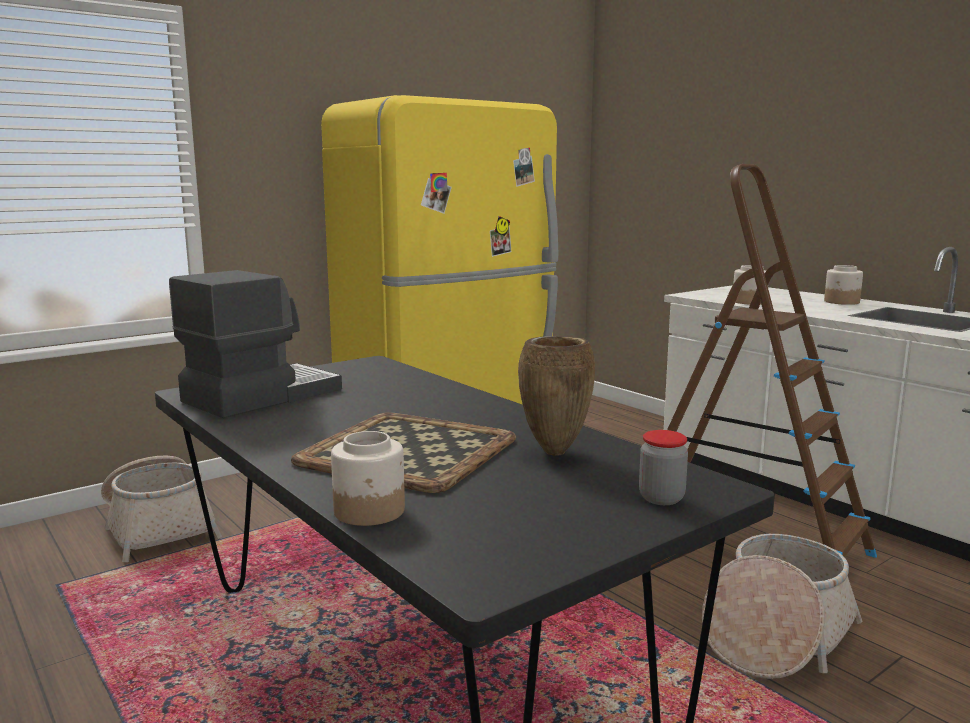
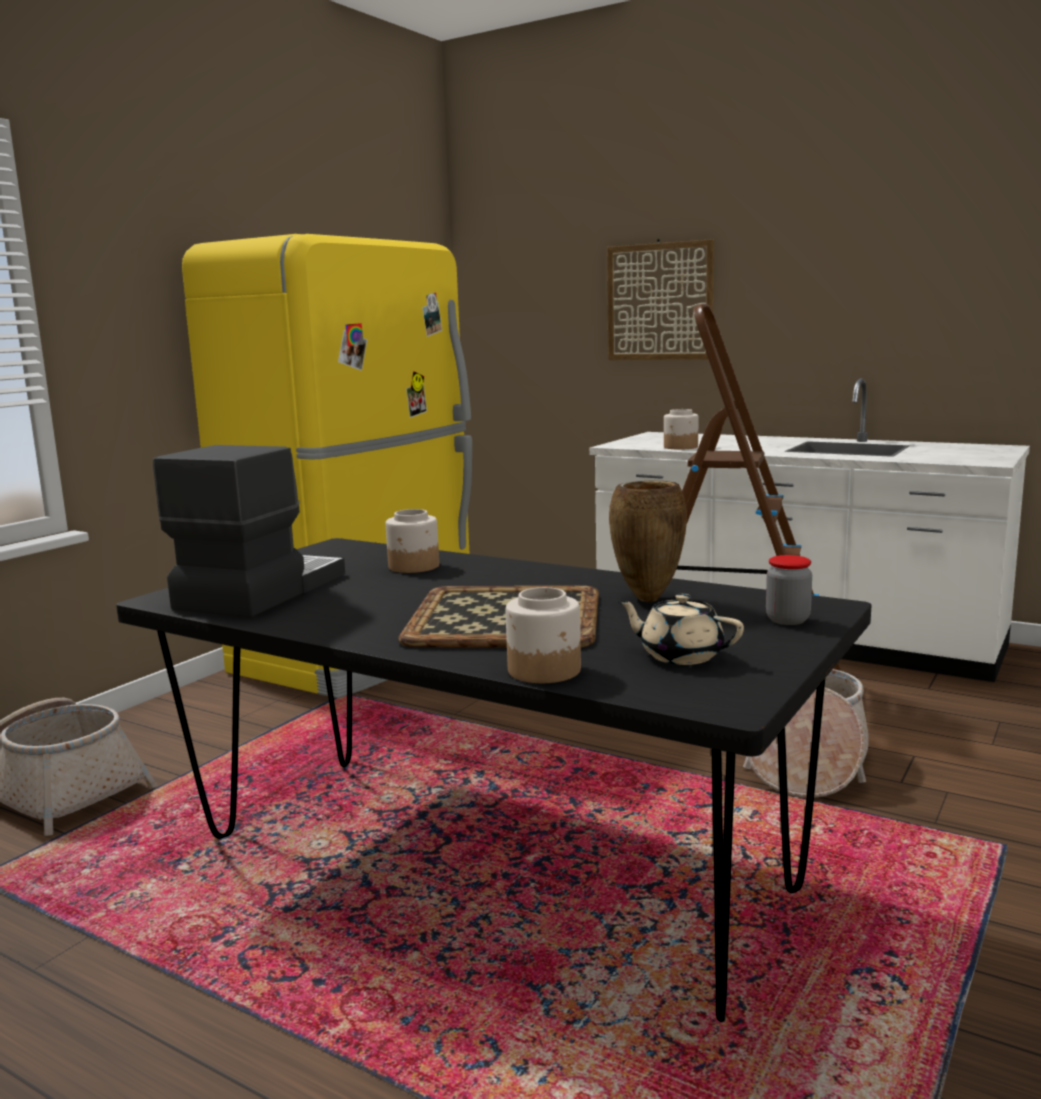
camera: 20 degrees left, 0 degrees up
jar [824,265,863,305] -> jar moved to [386,509,439,573]
none -> picture [607,239,714,360]
none -> beige teapot [617,594,744,665]

